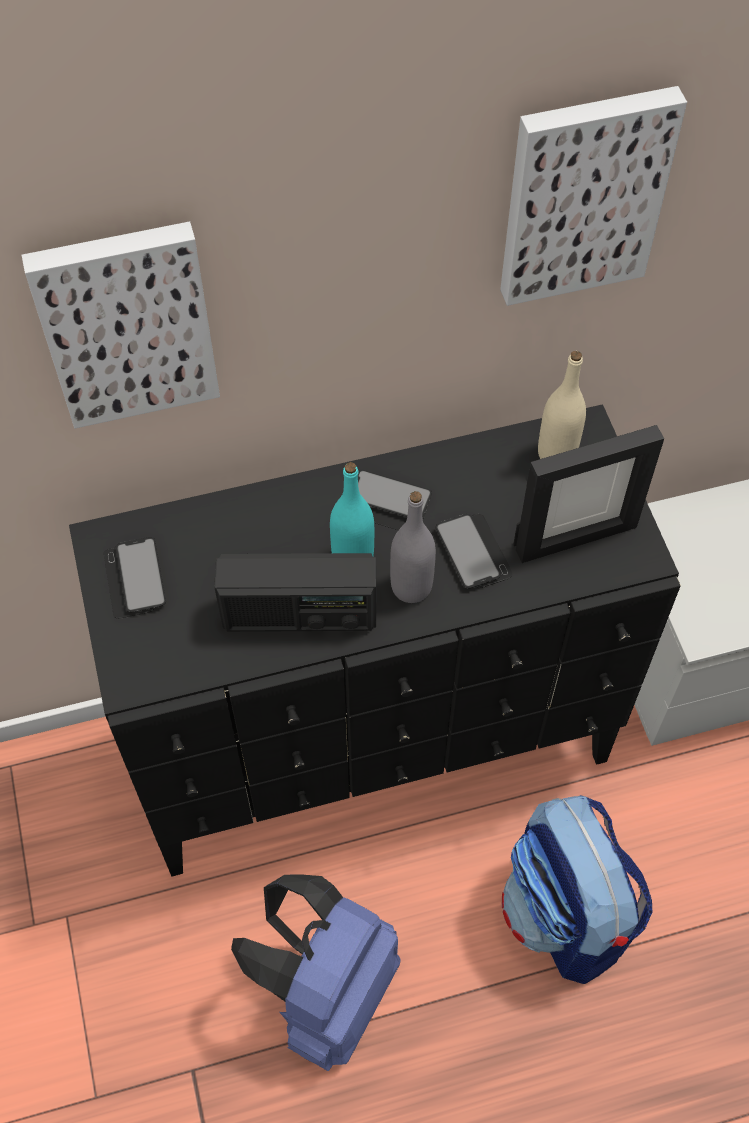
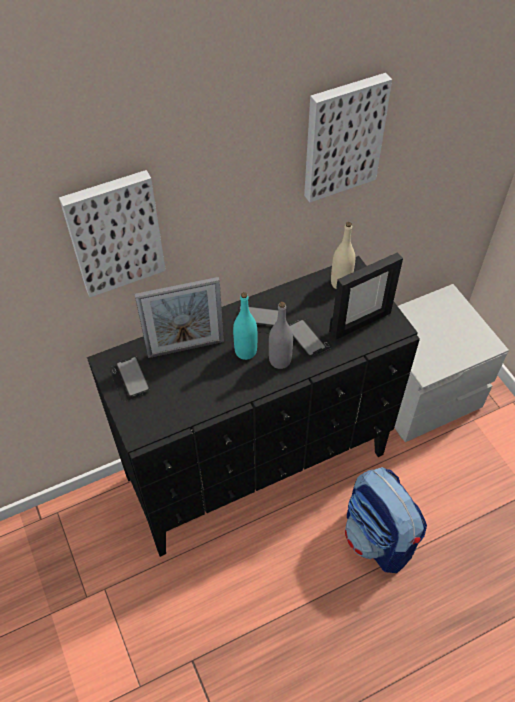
camera: 10 degrees left, 5 degrees down
radio [214,553,376,632] -> none
blue backpack [231,874,400,1071] -> none
none -> picture frame [135,277,224,358]

